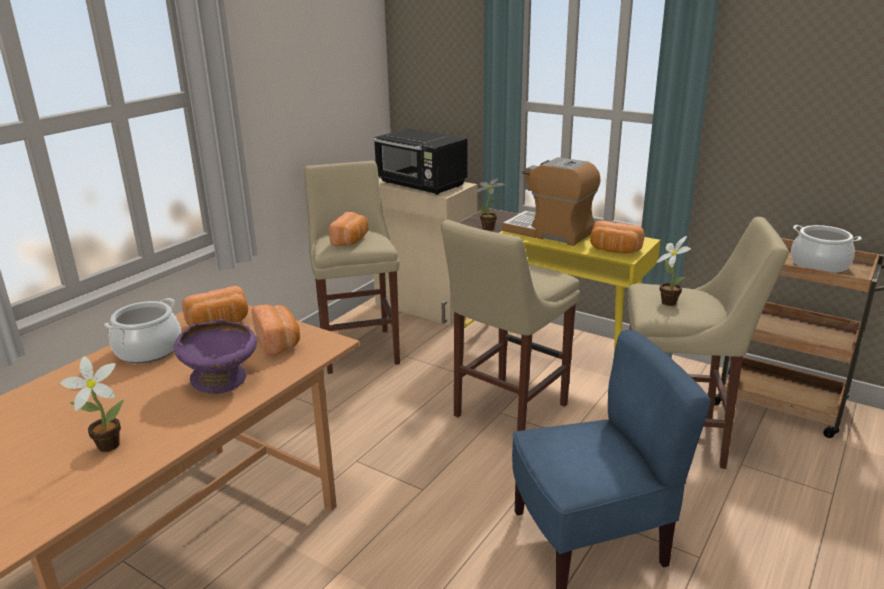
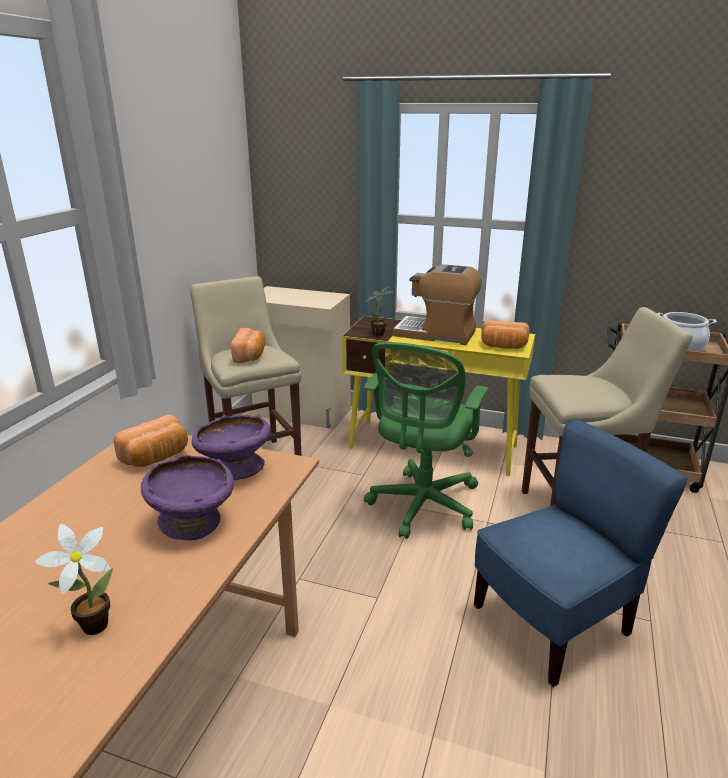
camera: 15 degrees left, 0 degrees up
cooking pot [104,298,181,363] -> none
bread [252,304,300,356] -> purple bowl [192,414,271,480]
black microwave [373,128,468,195] -> none
beige stool [441,220,580,431] -> green office chair [364,342,488,539]
potted plant [656,236,691,306] -> none

